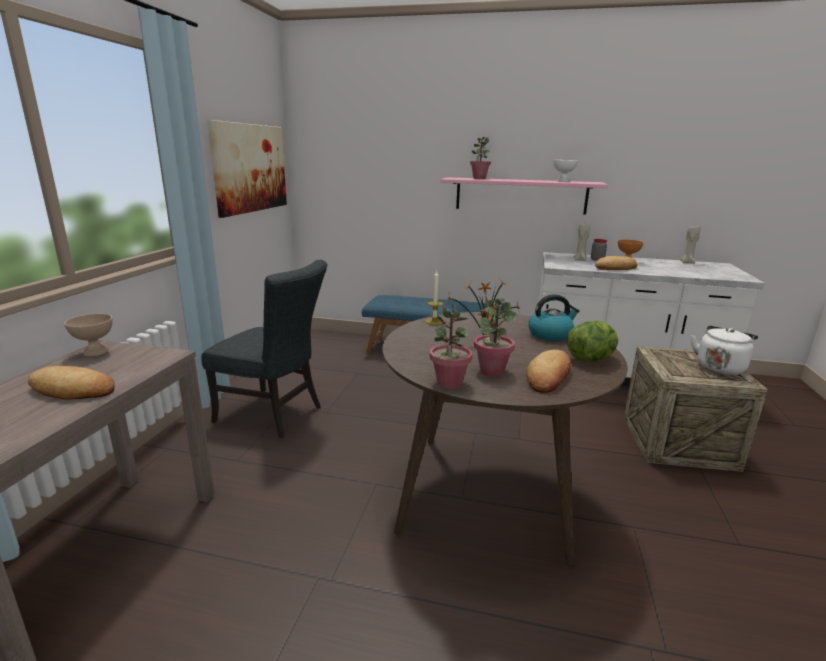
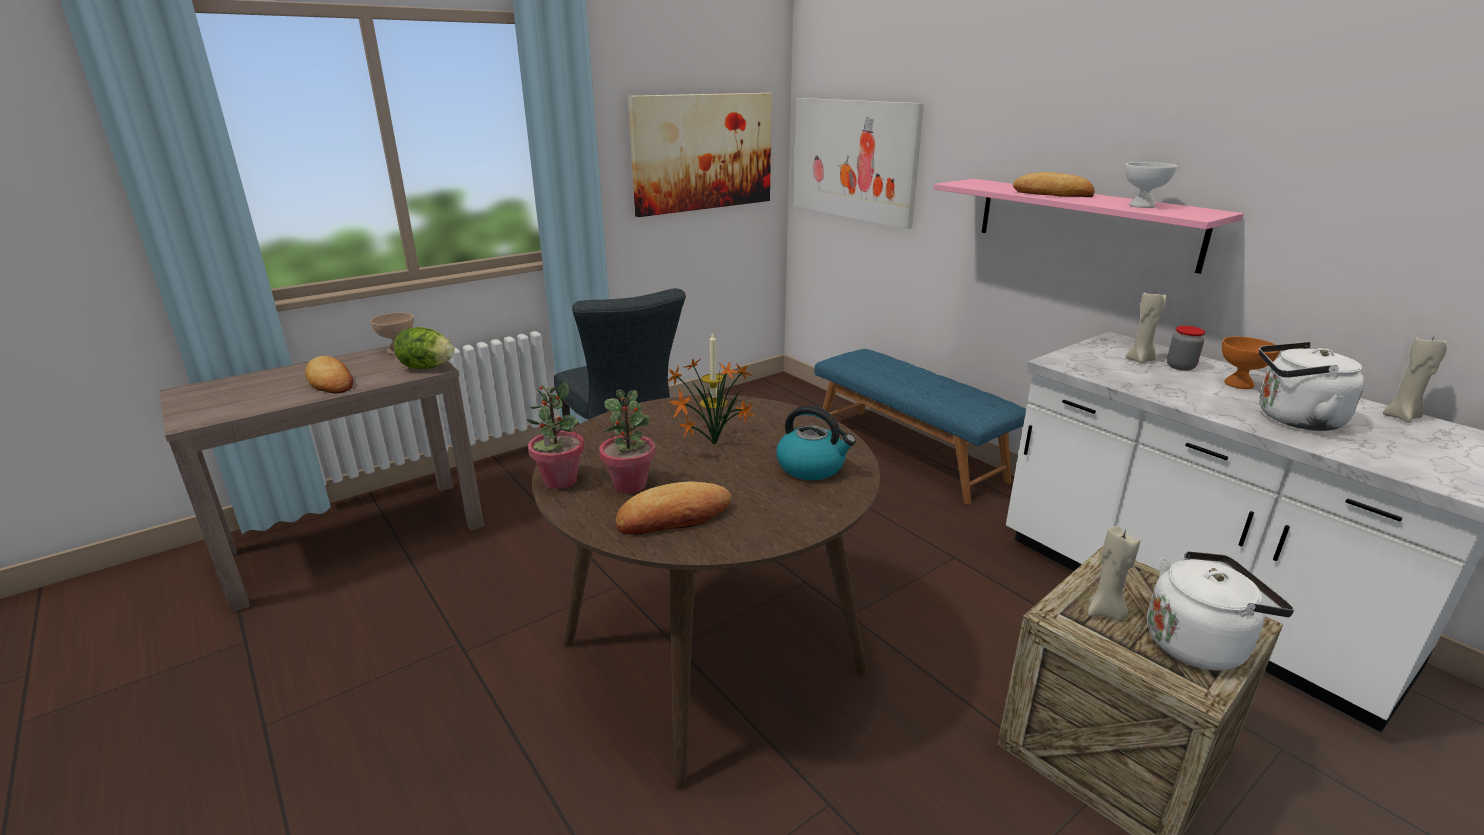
camera: 40 degrees right, 5 degrees up
potted plant [470,137,491,179] -> none
lettuce [567,321,619,363] -> lettuce moved to [394,327,455,369]
bread [595,256,637,270] -> bread moved to [1013,172,1095,197]
none -> picture [793,98,924,229]
none -> beige candle [1088,526,1140,620]
none -> white kettle [1259,342,1365,431]

